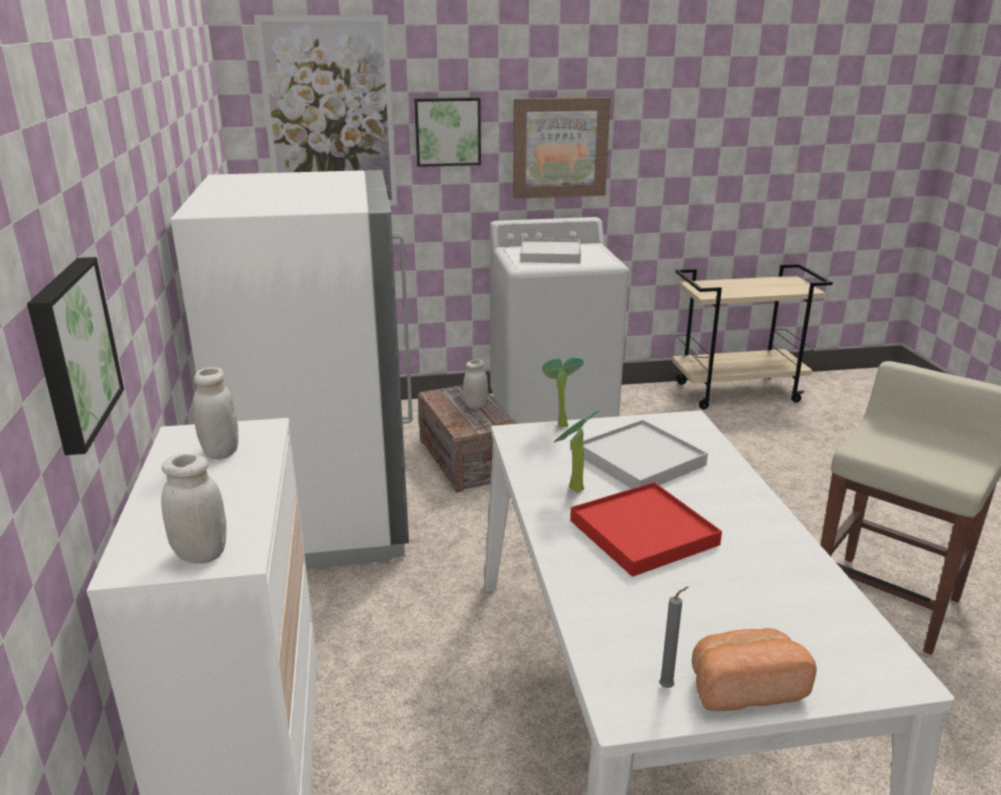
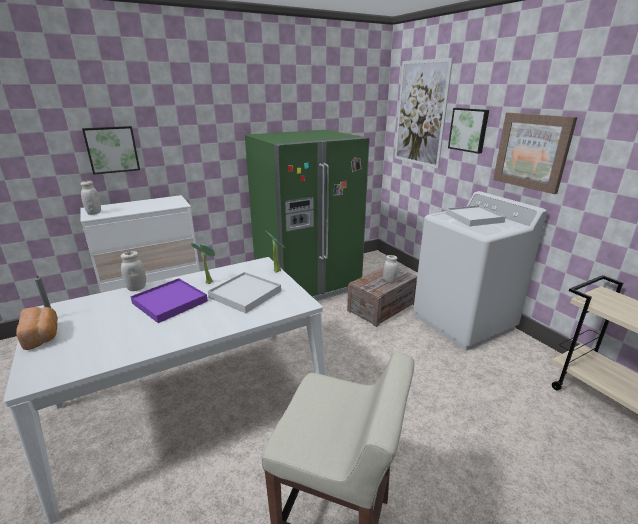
camera: 70 degrees right, 0 degrees up
white fridge [171,170,413,569] -> green fridge [245,130,370,301]
white jar [193,367,238,459] -> white jar moved to [121,251,146,291]
red tray [570,482,722,577] -> purple tray [130,278,208,323]

